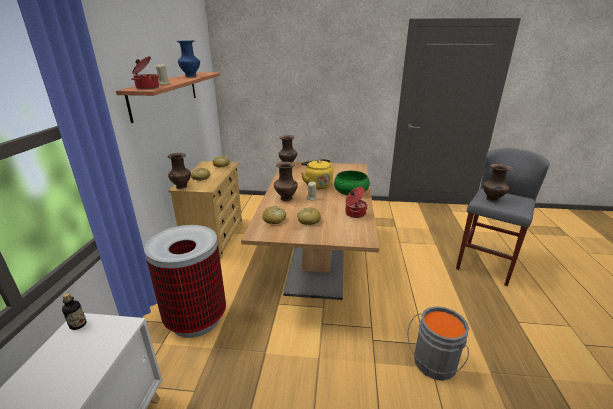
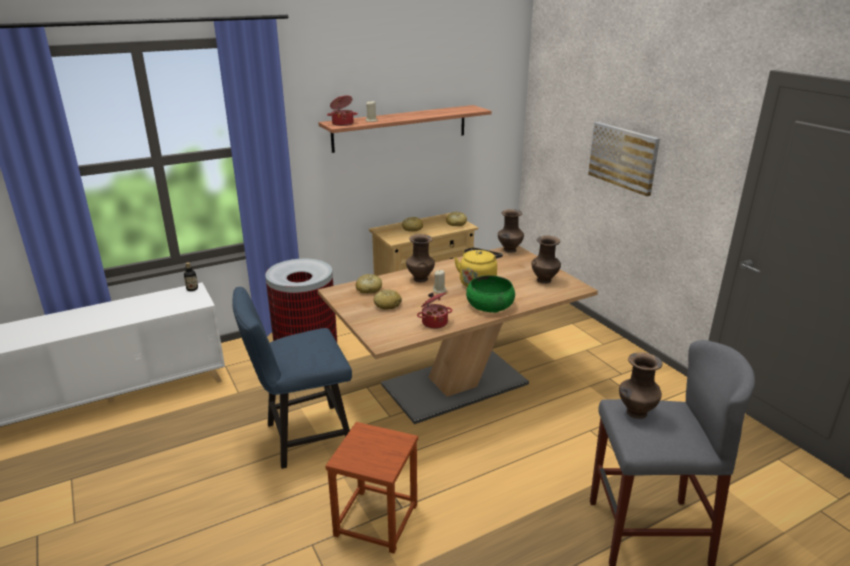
camera: 55 degrees right, 0 degrees up
brown vase [167,153,191,189] -> brown vase moved to [532,236,561,284]
blue vase [177,40,200,77] -> none
grey bucket [408,306,469,381] -> brown stool [325,422,418,554]
none -> blue chair [232,287,352,469]
none -> picture [588,122,660,196]

